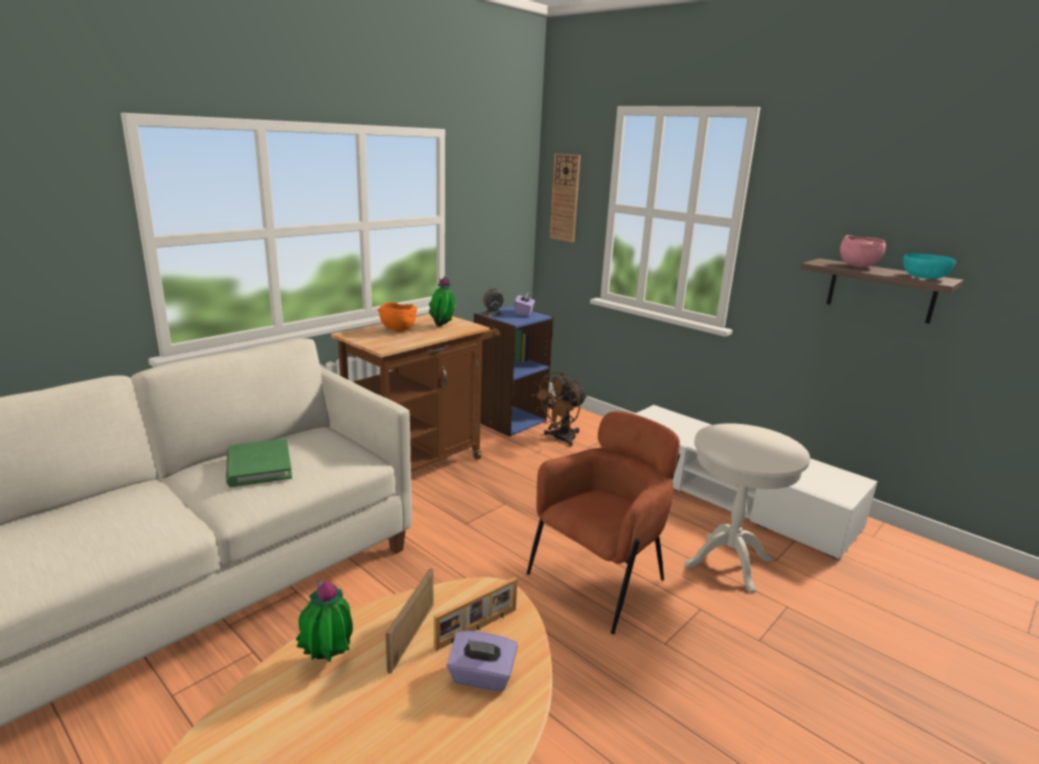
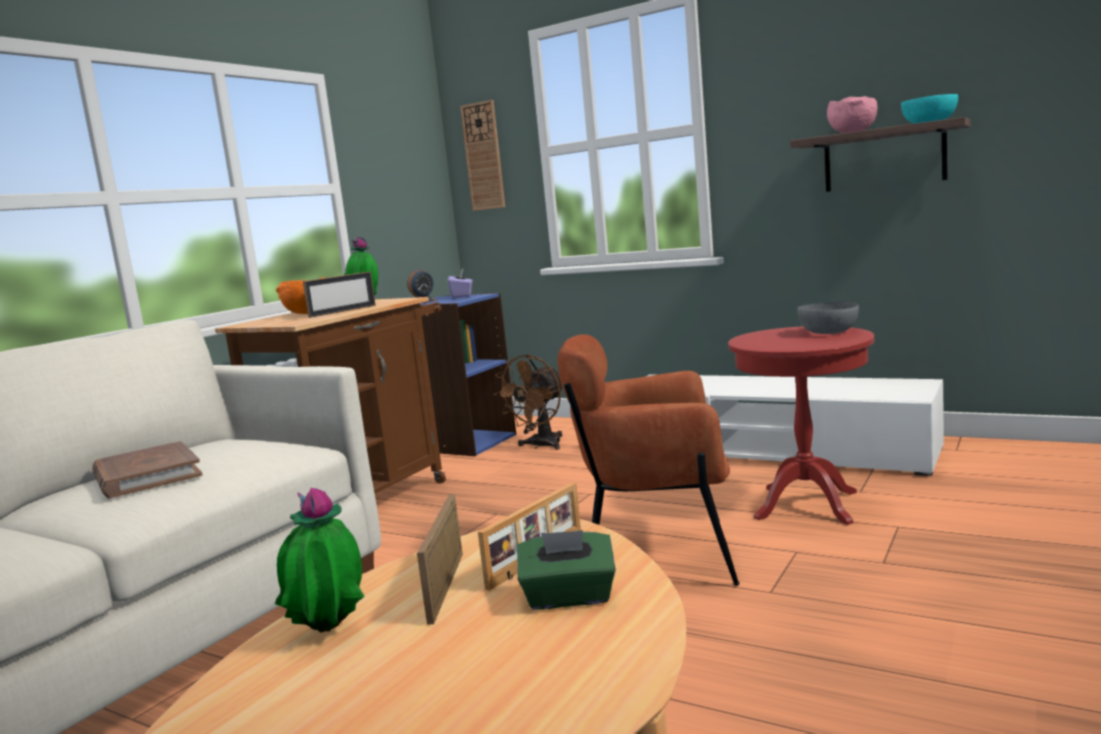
camera: 10 degrees left, 10 degrees down
green book [226,438,292,487] -> brown book [92,441,203,499]
purple tissue box [447,631,518,691] -> green tissue box [517,530,616,610]
brown armchair [526,411,680,634] -> brown armchair turned 120 degrees counterclockwise [558,334,740,586]
white side table [684,423,810,593] -> red side table [728,326,874,525]
none -> picture frame [303,271,376,318]
none -> grey bowl [797,302,859,334]

